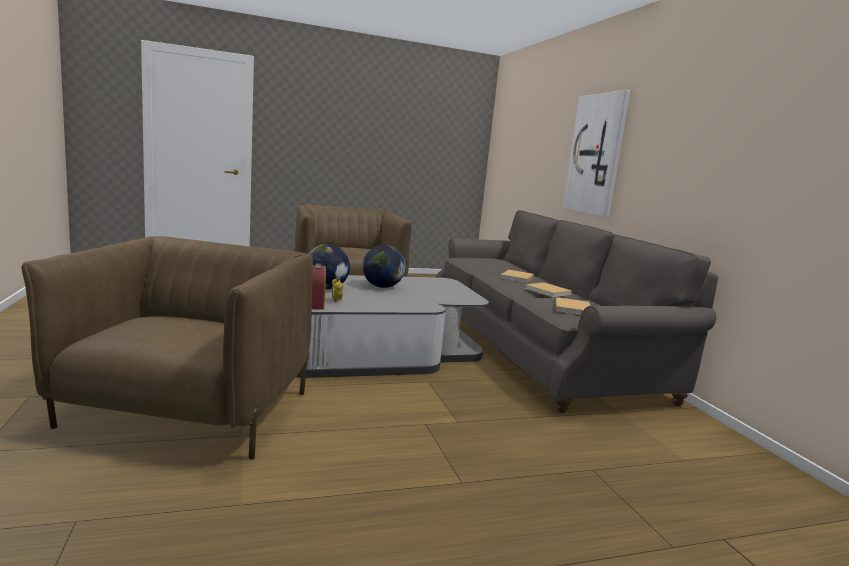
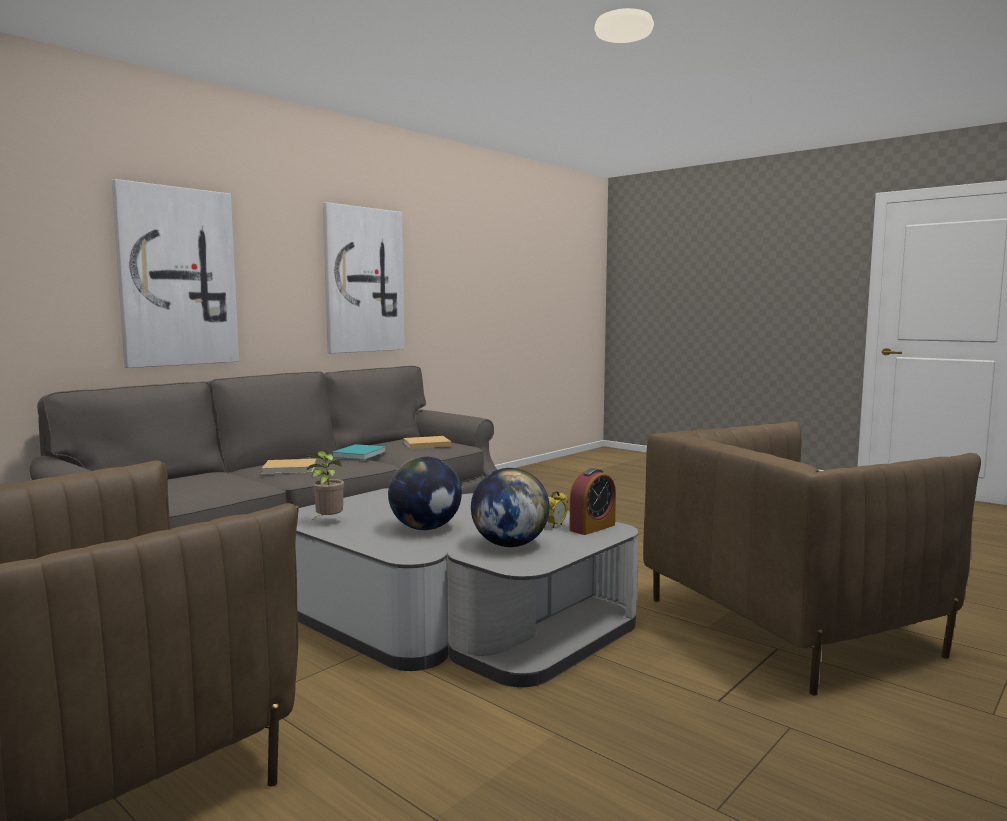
camera: 120 degrees left, 5 degrees down
beige book [525,282,572,297] -> turquoise book [332,444,387,460]
none -> potted plant [306,451,344,522]
none -> picture [323,202,405,353]

